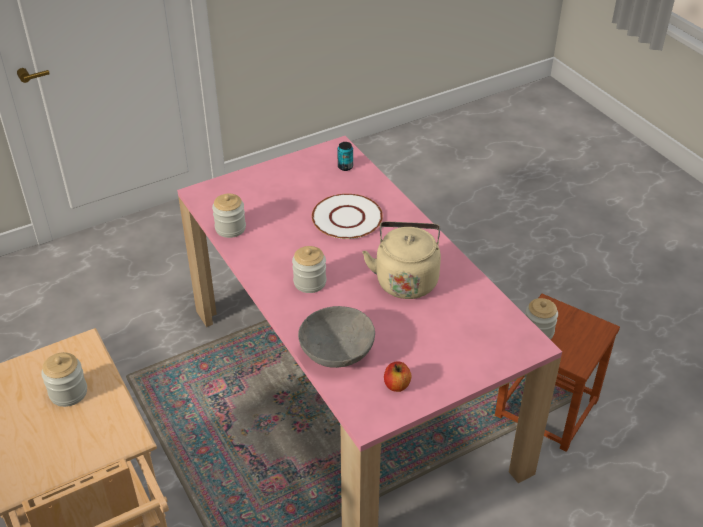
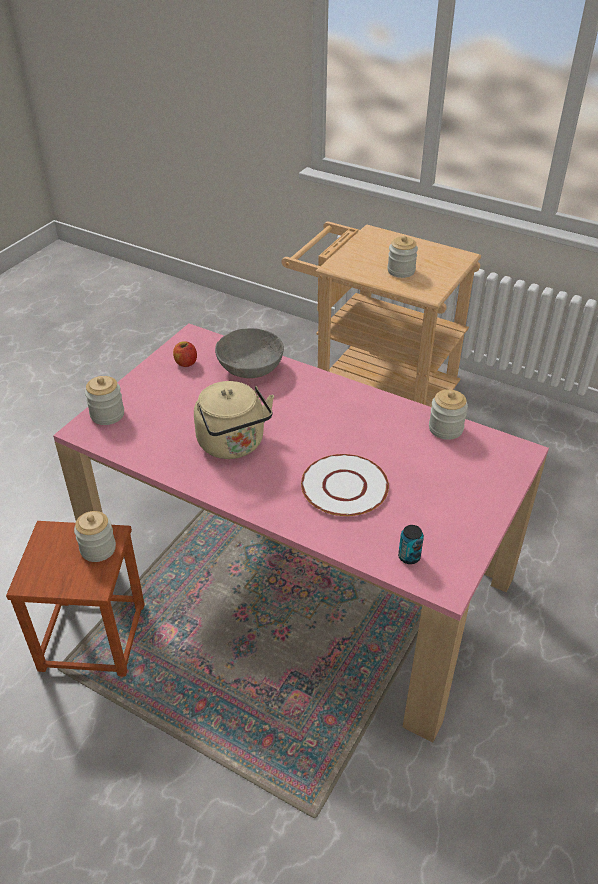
camera: 150 degrees right, 0 degrees up
jar [292,246,326,293] -> jar moved to [85,376,124,425]

